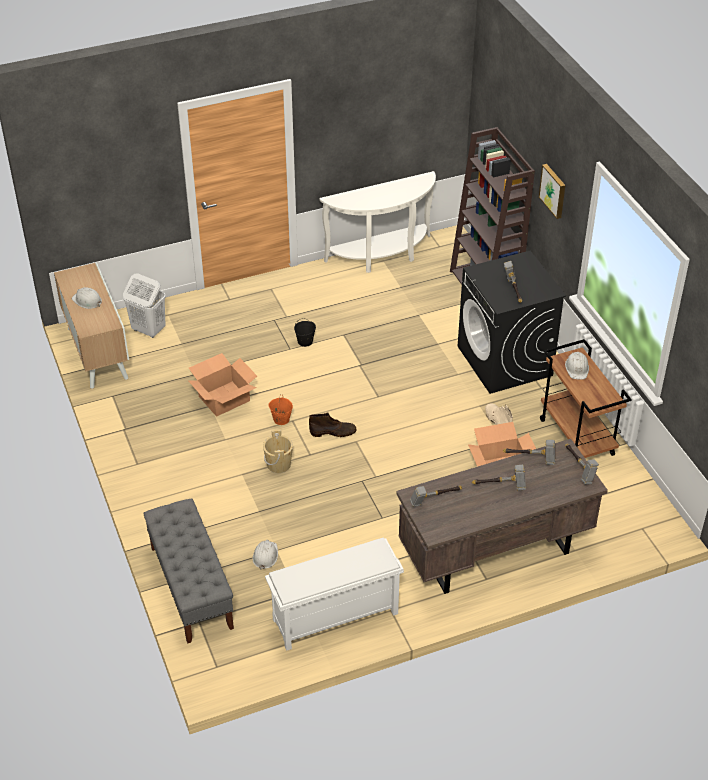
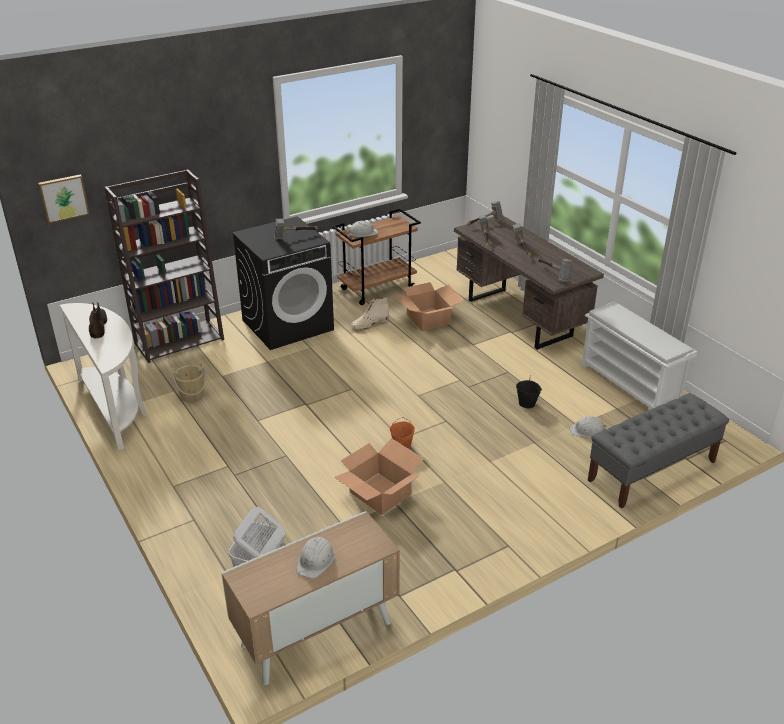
camera: 100 degrees left, 10 degrees down
beige bucket [263,430,293,473] -> beige bucket moved to [172,363,206,402]
black bucket [294,318,316,347] -> black bucket moved to [516,380,542,408]
brown boot [309,412,356,437] -> brown boot moved to [89,302,107,339]
picture [539,164,565,219] -> picture moved to [38,175,89,223]

